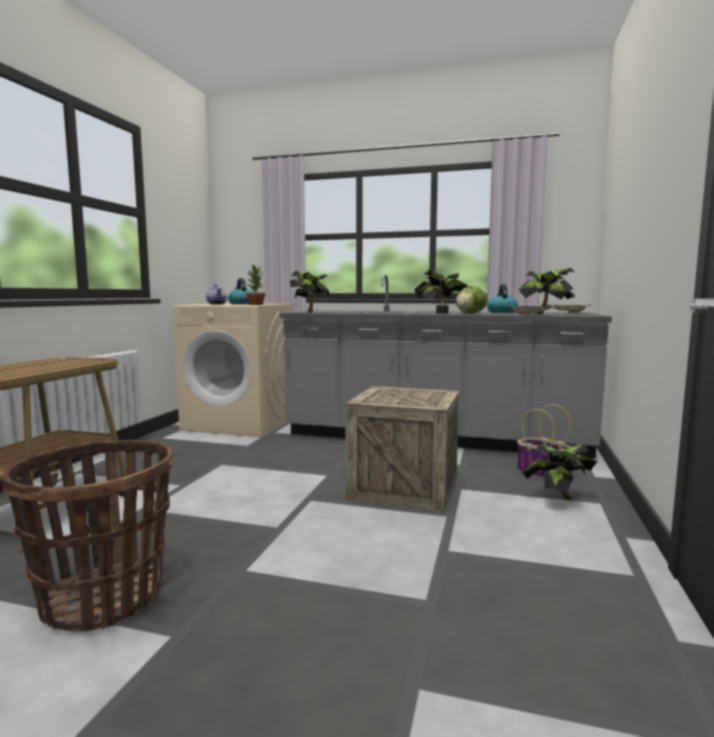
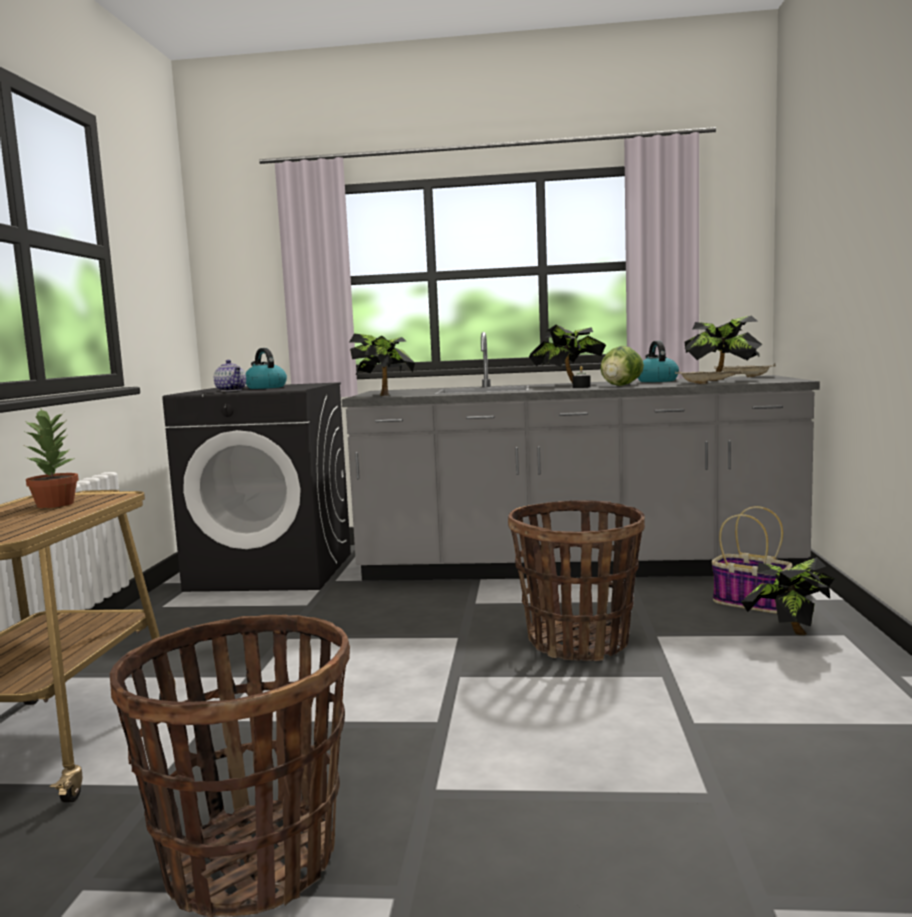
camera: 10 degrees left, 0 degrees up
beige washing machine [173,304,295,437] -> black washing machine [162,382,351,592]
potted plant [246,265,266,305] -> potted plant moved to [23,409,79,508]
crate [345,386,459,512] -> basket [508,500,645,661]

